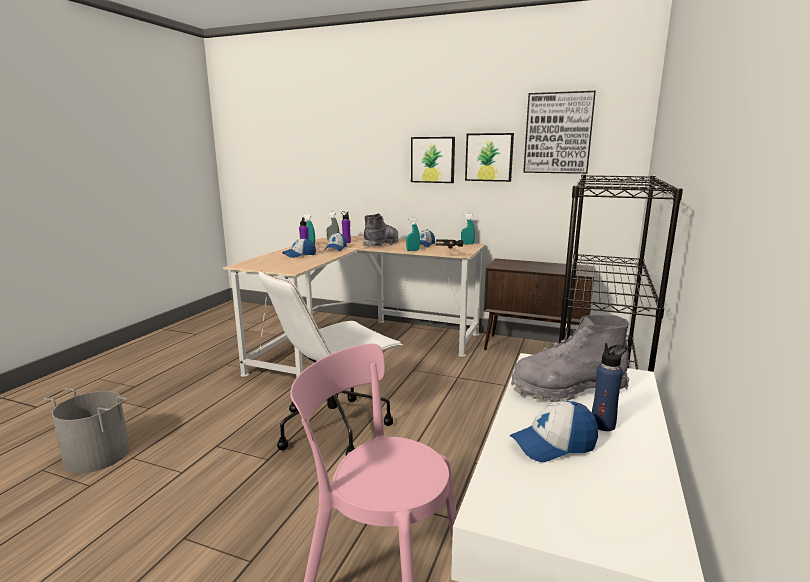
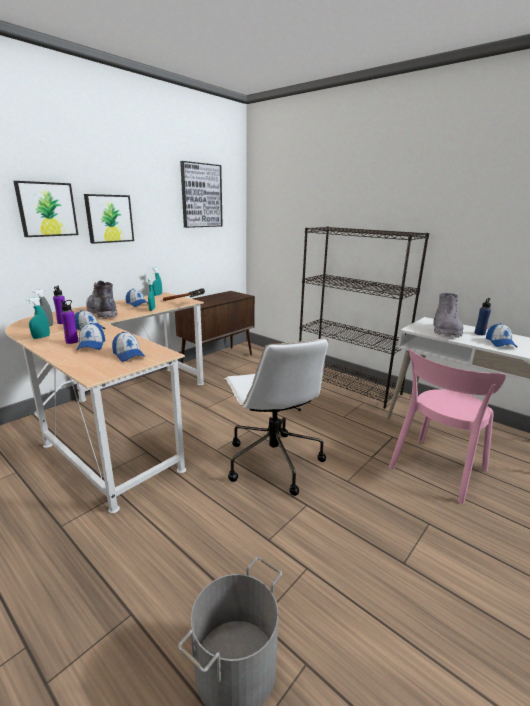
camera: 70 degrees left, 5 degrees up
picture [465,133,514,182] -> picture moved to [14,181,78,237]
none -> cap [112,332,146,362]

